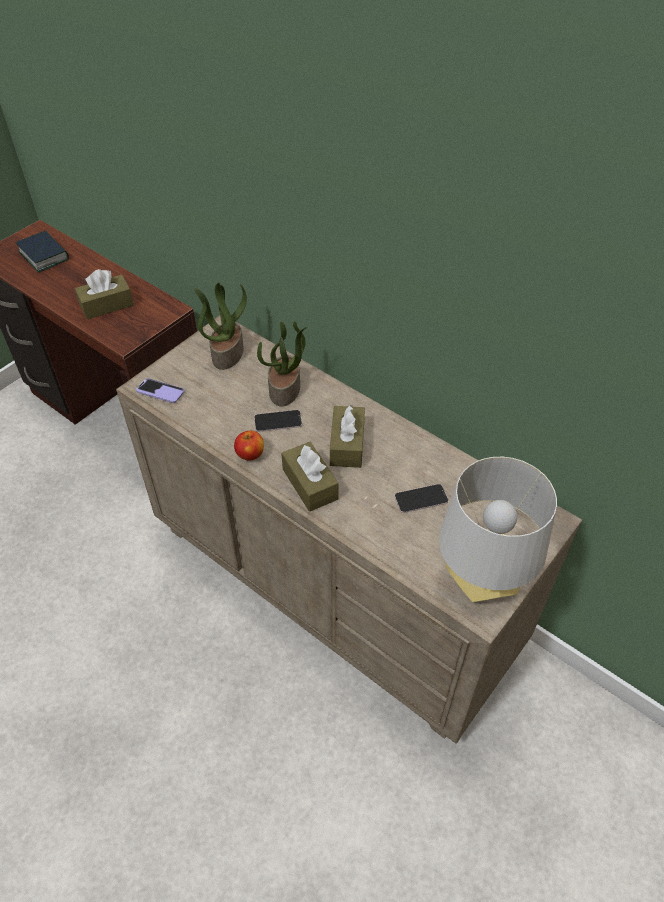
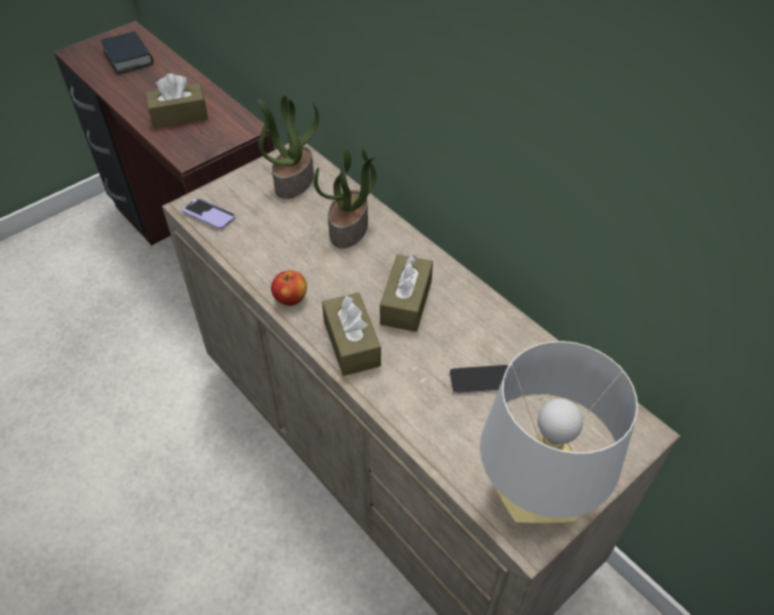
camera: 10 degrees right, 0 degrees up
phone [254,410,302,432] -> none

